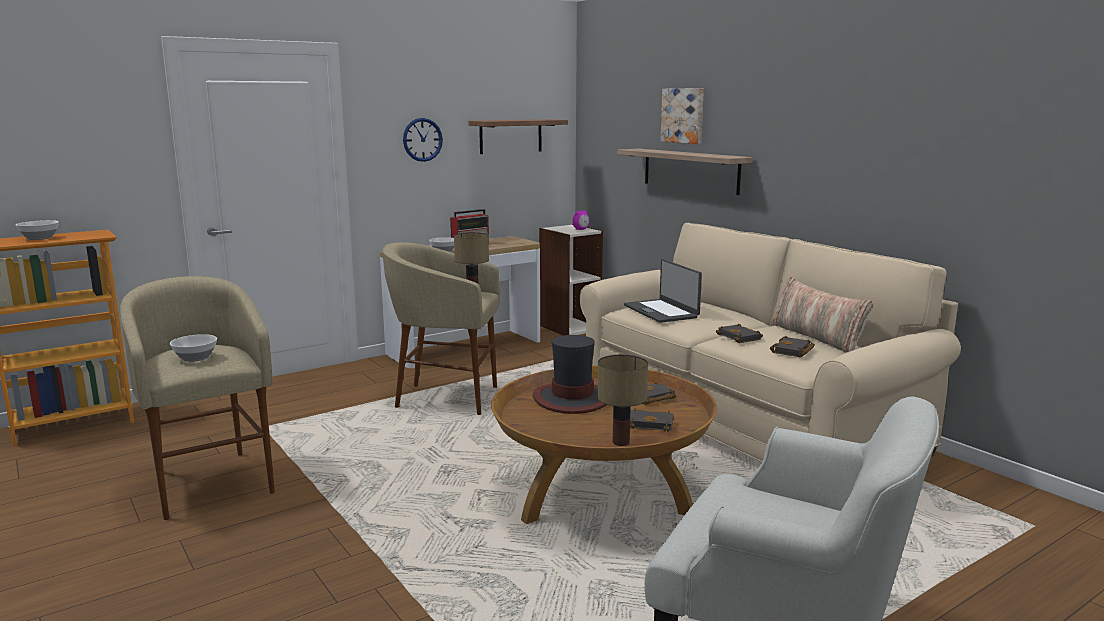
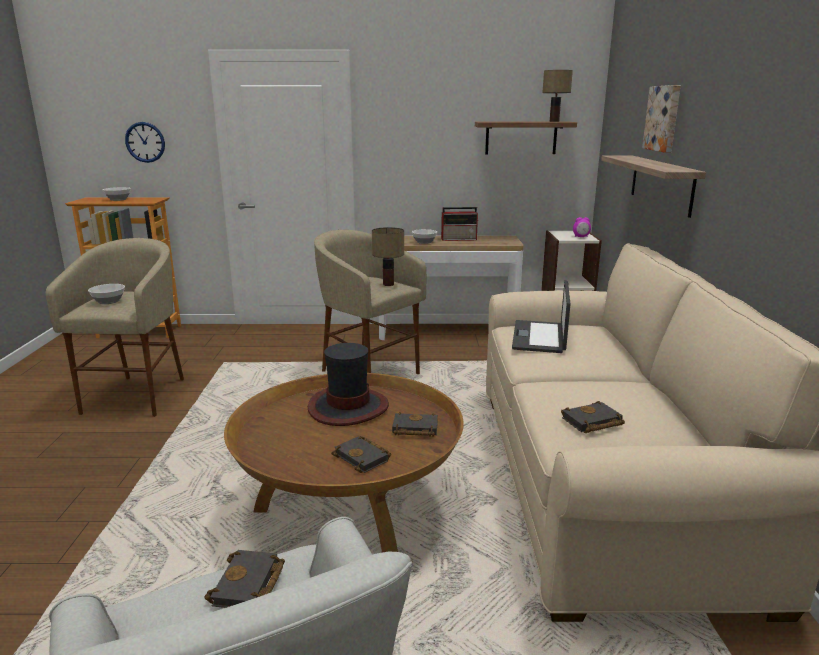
camera: 35 degrees right, 5 degrees up
wall clock [403,118,443,162] -> wall clock moved to [125,122,165,163]
table lamp [597,355,648,446] -> table lamp moved to [542,70,573,122]
black book [716,323,763,343] -> black book moved to [204,550,285,608]
pillow [771,277,874,353] -> none

